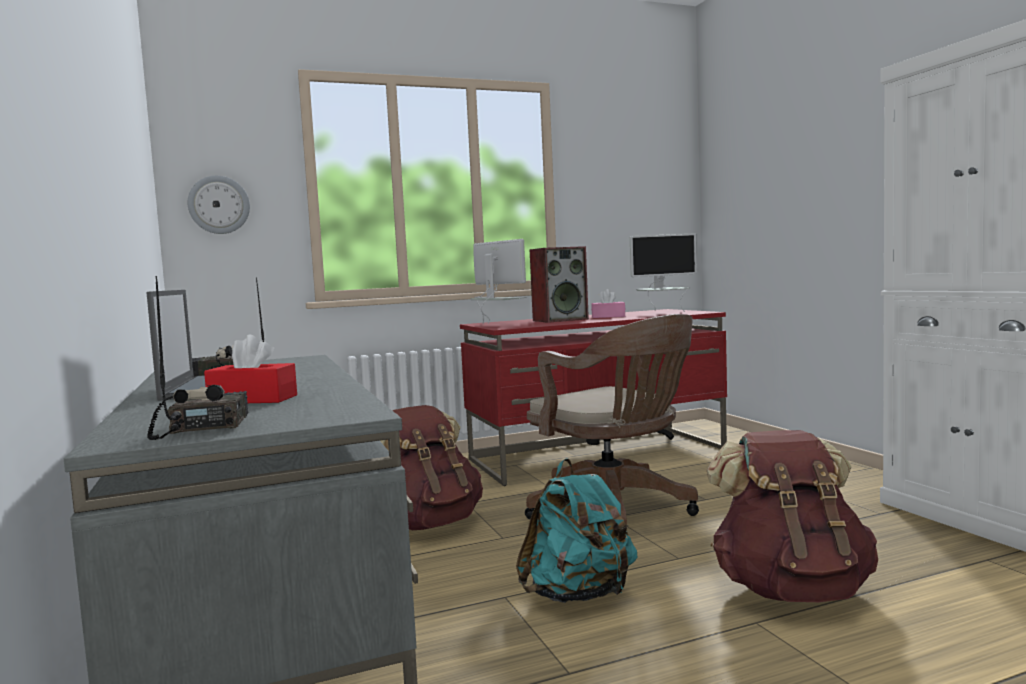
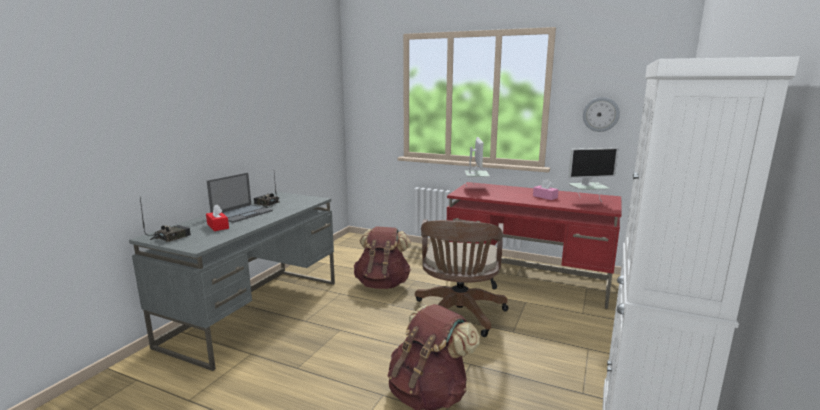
camera: 45 degrees right, 10 degrees up
wall clock [188,175,250,234] -> wall clock moved to [583,97,620,132]
turquoise backpack [516,459,637,603] -> none
speaker [530,246,589,323] -> none
monitor [630,233,697,312] -> monitor turned 45 degrees counterclockwise [569,148,618,202]

